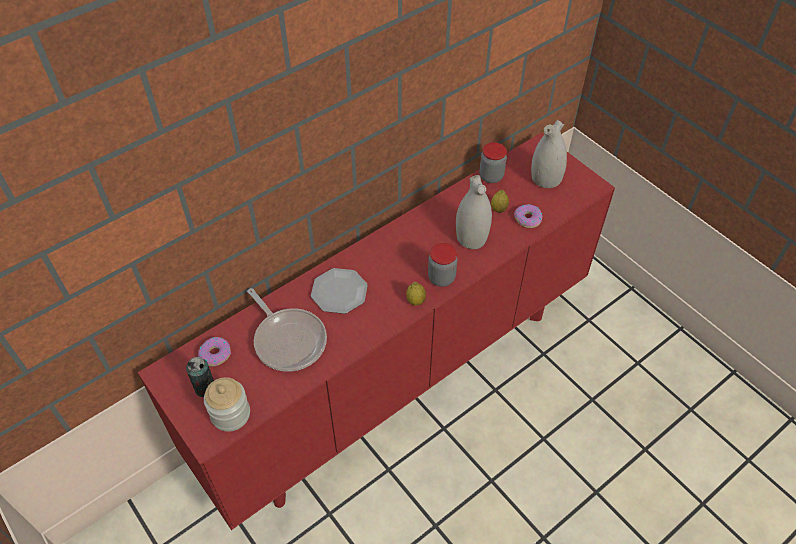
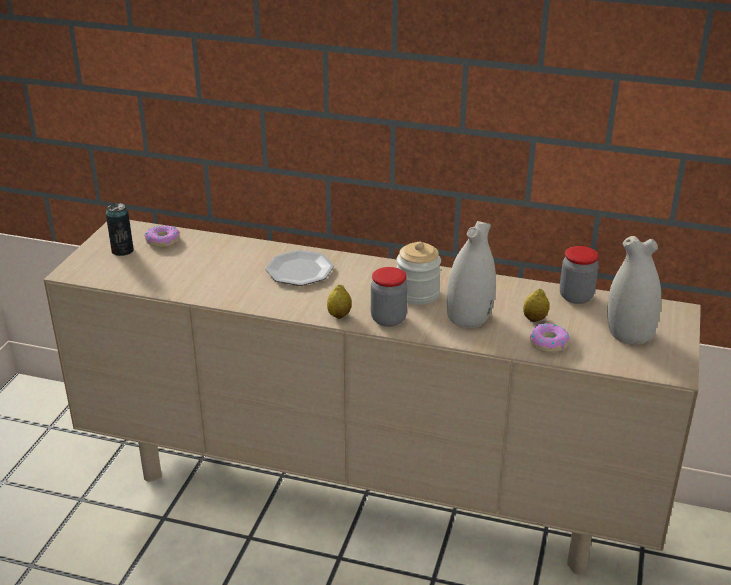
camera: 55 degrees right, 20 degrees down
red cabinet [137,132,615,530] -> beige cabinet [44,220,701,575]
jar [204,377,250,432] -> jar moved to [396,241,441,305]
frying pan [247,288,327,372] -> none

